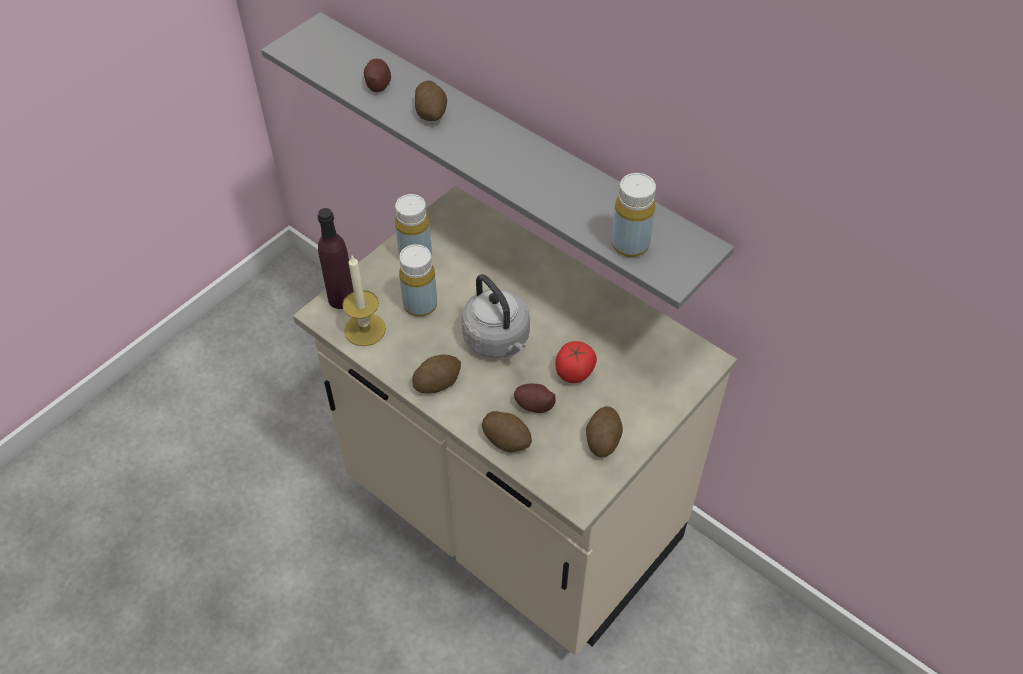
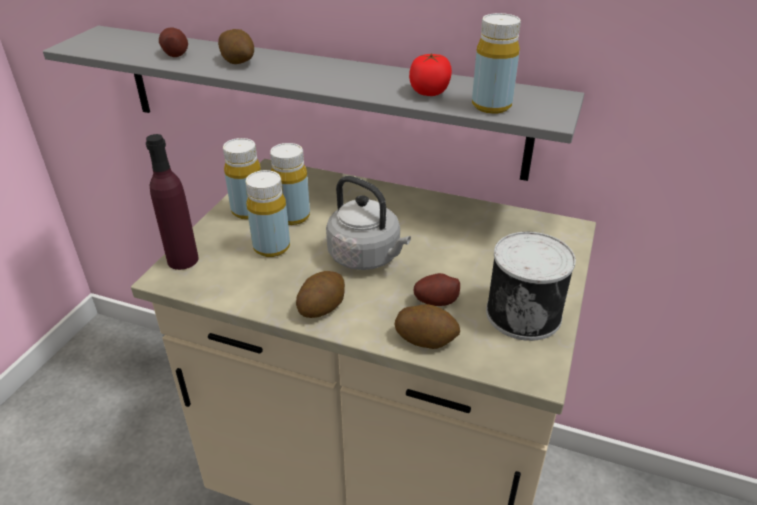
camera: 20 degrees left, 15 degrees down
candle [342,256,386,346] -> none
tomato [555,341,597,383] -> tomato moved to [409,53,452,96]
potato [586,406,623,457] -> can [486,232,576,341]
none -> yellow bottle [270,143,310,225]

